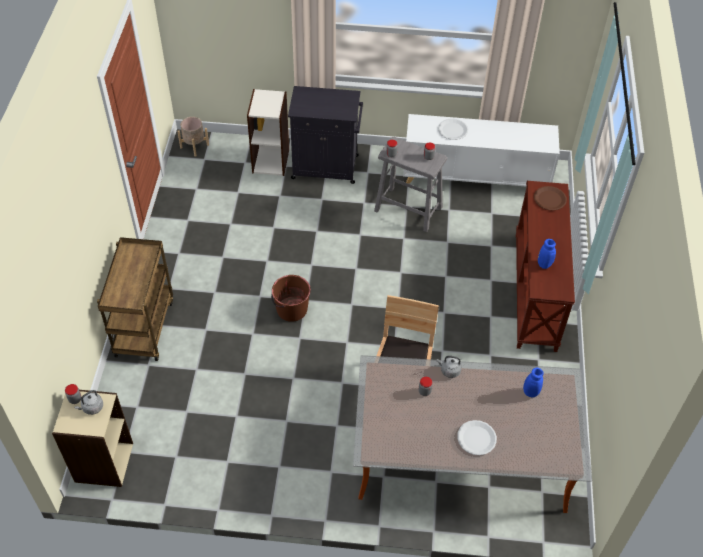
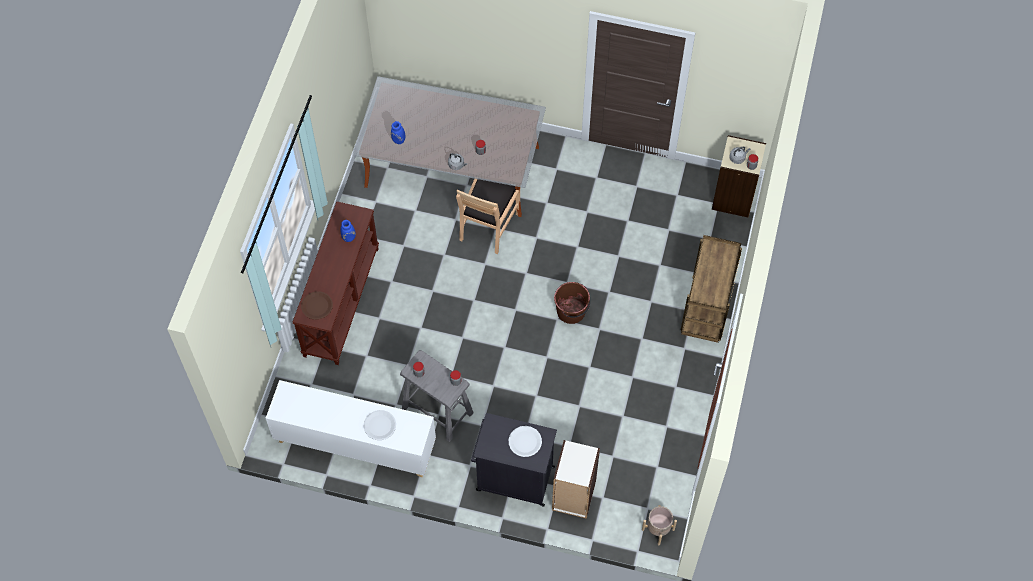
camera: 170 degrees left, 10 degrees up
white plate [457,420,497,455] -> white plate moved to [509,426,542,457]

